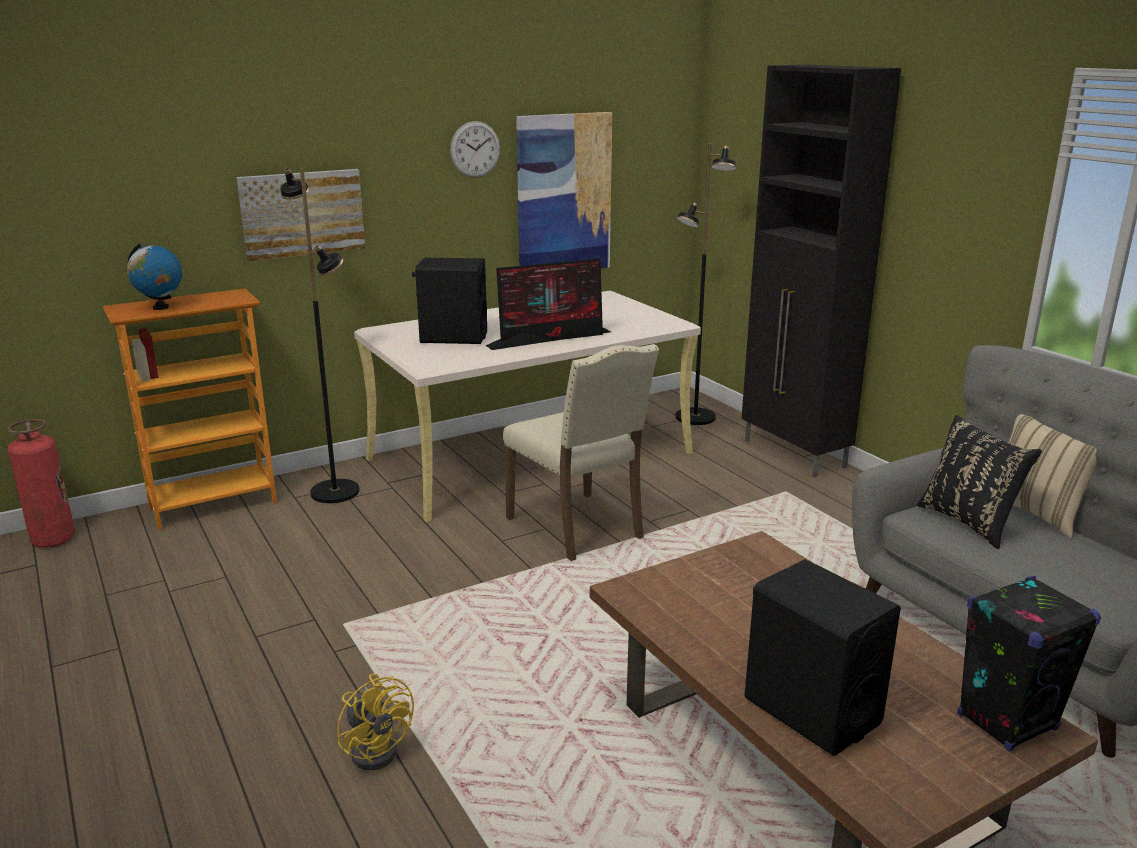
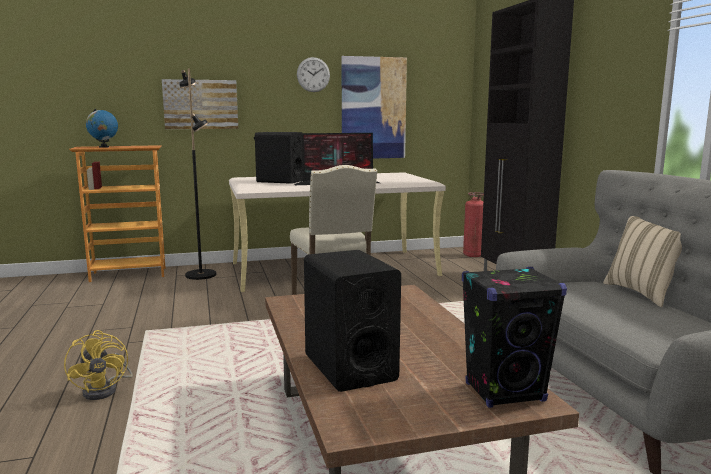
camera: 15 degrees right, 10 degrees down
fire extinguisher [7,419,75,548] -> fire extinguisher moved to [463,192,484,257]
black floor lamp [675,144,736,425] -> none
black pillow [917,415,1042,549] -> none

